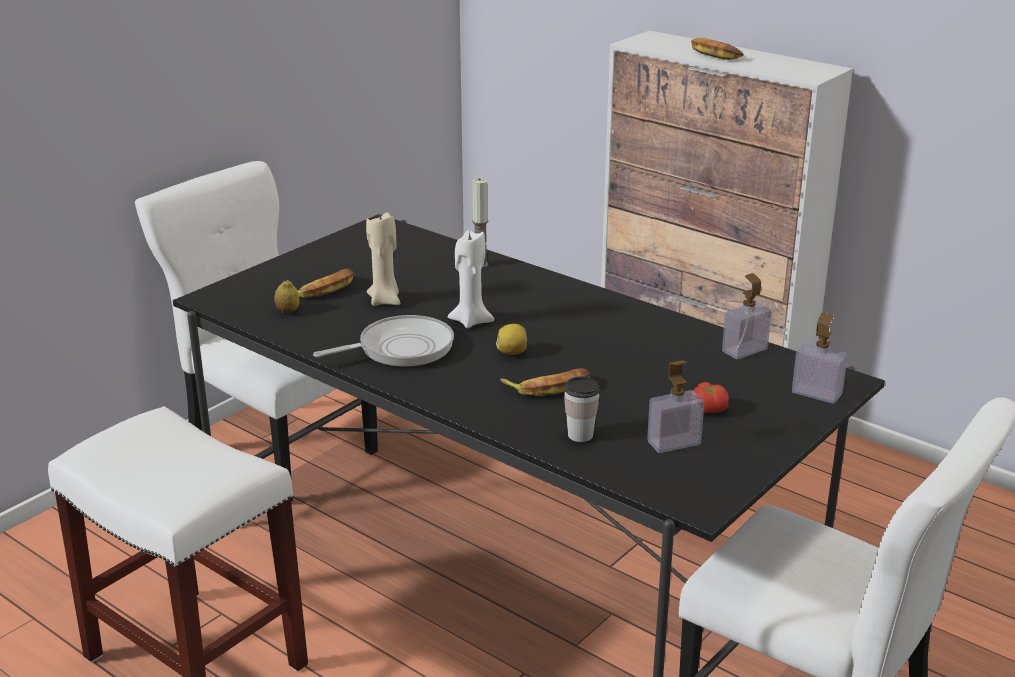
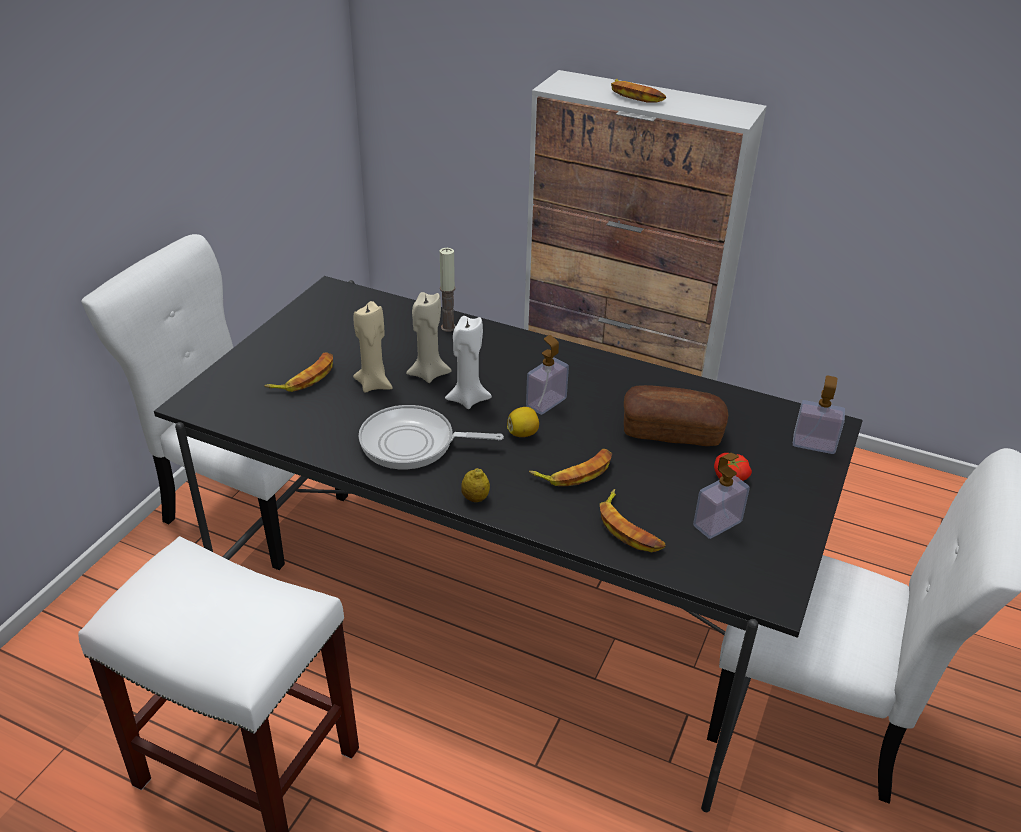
camera: 15 degrees left, 10 degrees up
lemon [274,280,300,313] -> lemon moved to [461,468,490,502]
frying pan [313,315,454,367] -> frying pan turned 135 degrees counterclockwise [358,405,504,469]
cup [564,376,600,442] -> banana [600,489,666,552]
soap dispenser [722,273,772,359] -> soap dispenser moved to [526,335,569,415]
none -> beige candle [406,292,451,383]
none -> bread [624,385,728,446]

